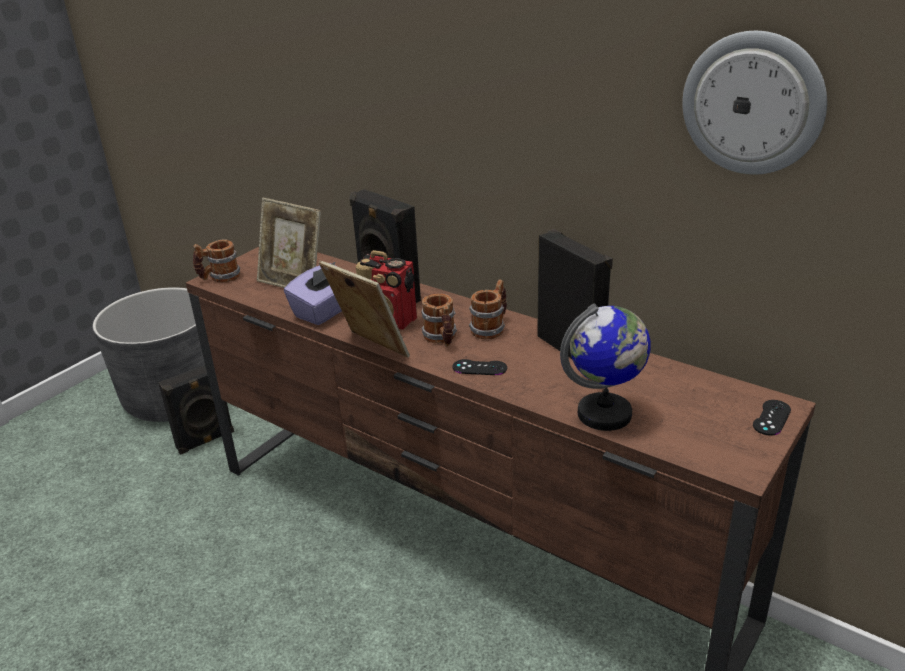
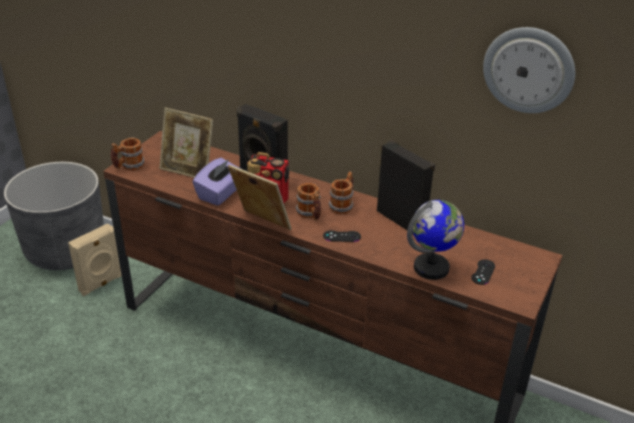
camera: 10 degrees left, 5 degrees up
black speaker [158,365,234,455] -> beige speaker [68,223,122,296]
black game controller [753,400,791,436] -> black game controller moved to [471,259,495,285]

